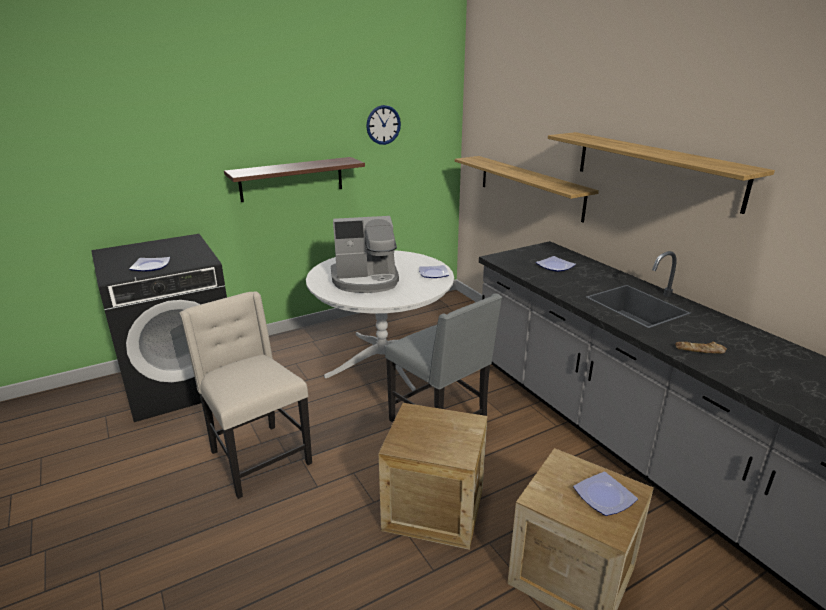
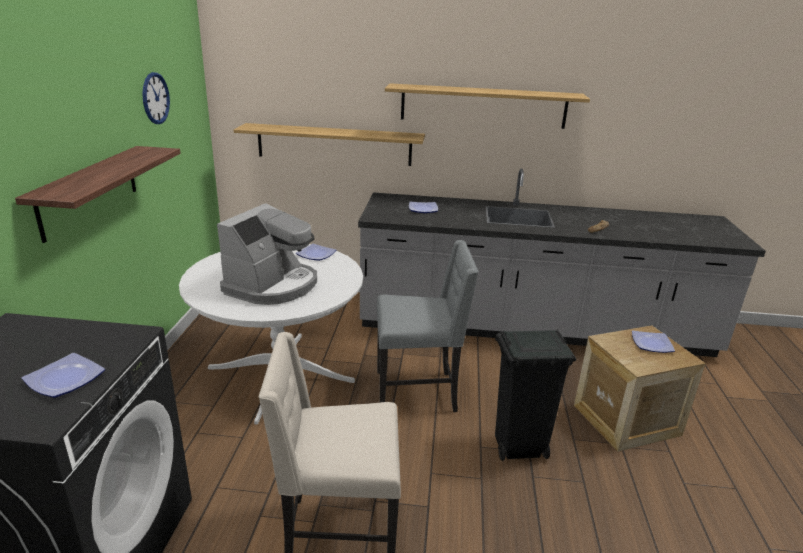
camera: 55 degrees left, 0 degrees up
crate [379,403,488,550] -> black trash can [495,329,576,461]

